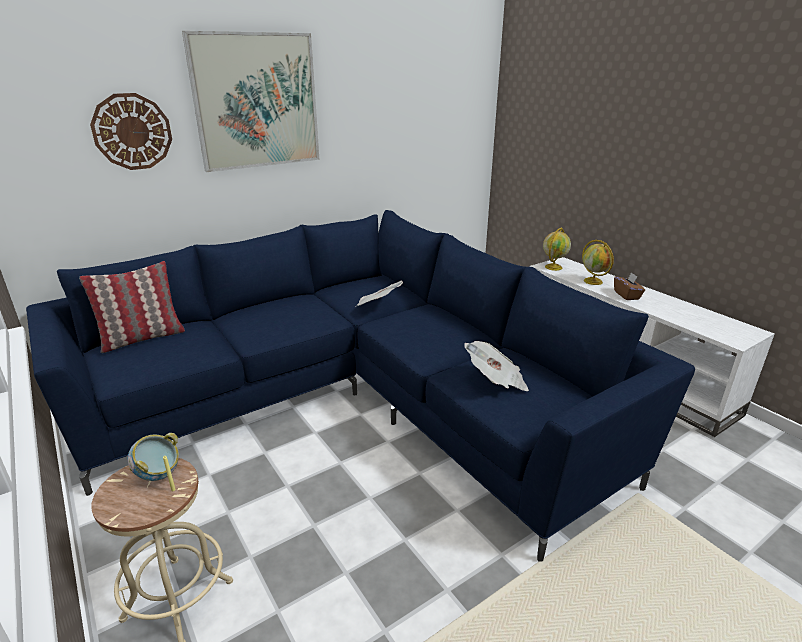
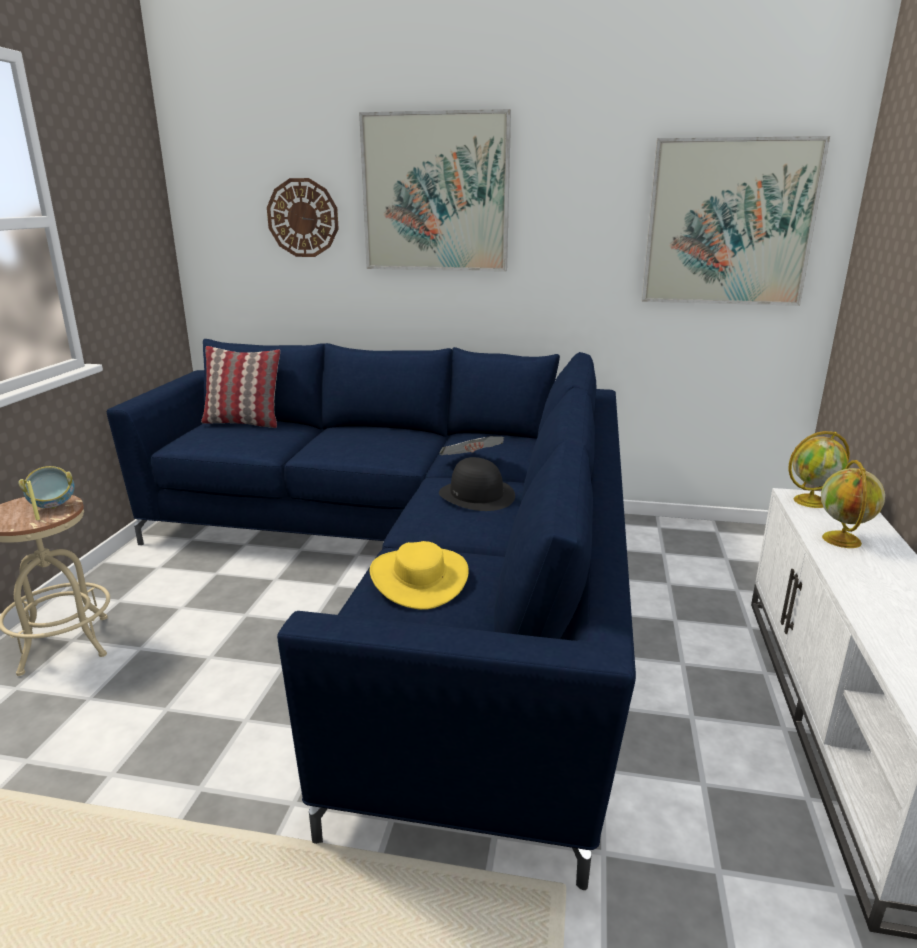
camera: 45 degrees right, 5 degrees down
newspaper [464,341,529,391] -> yellow hat [370,541,469,610]
brown tissue box [614,272,645,300] -> none
none -> black hat [439,457,515,511]
none -> picture [642,136,830,306]

